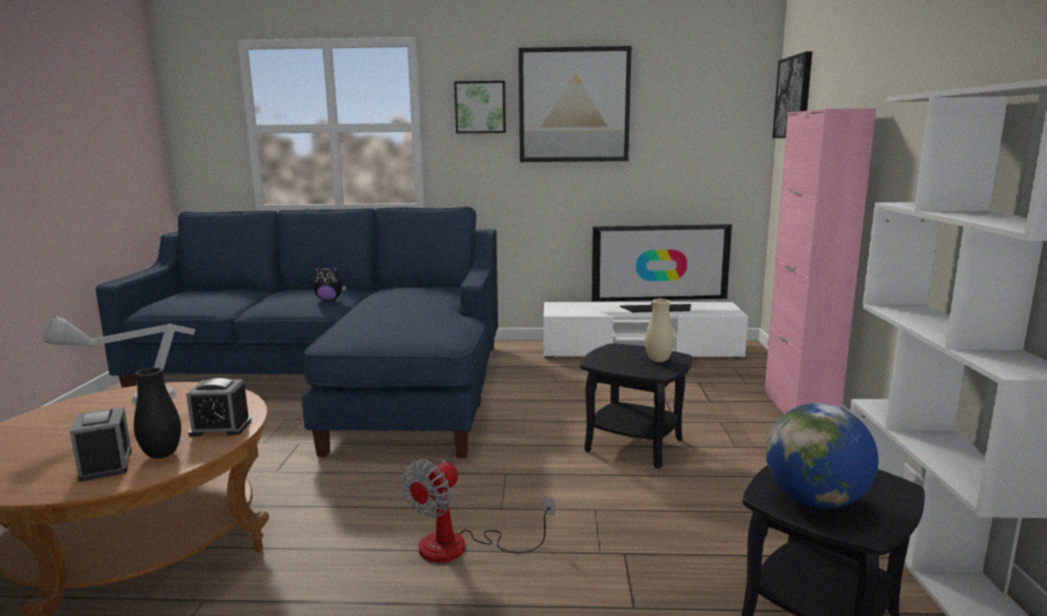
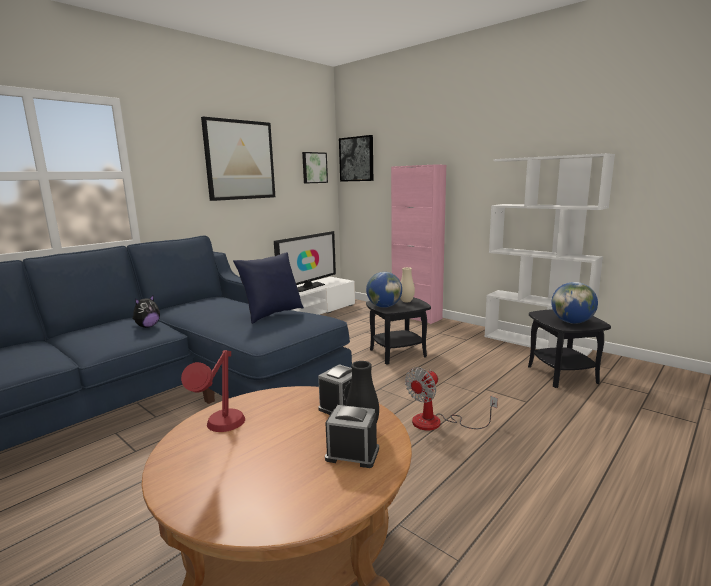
camera: 50 degrees left, 0 degrees up
grey table lamp [42,316,196,404] -> red table lamp [181,350,245,432]
fan [402,459,555,563] -> fan turned 60 degrees clockwise [405,367,498,430]
picture [454,81,506,133] -> picture moved to [302,152,328,184]
none -> blue pillow [233,252,304,324]
none -> globe [366,272,402,308]

